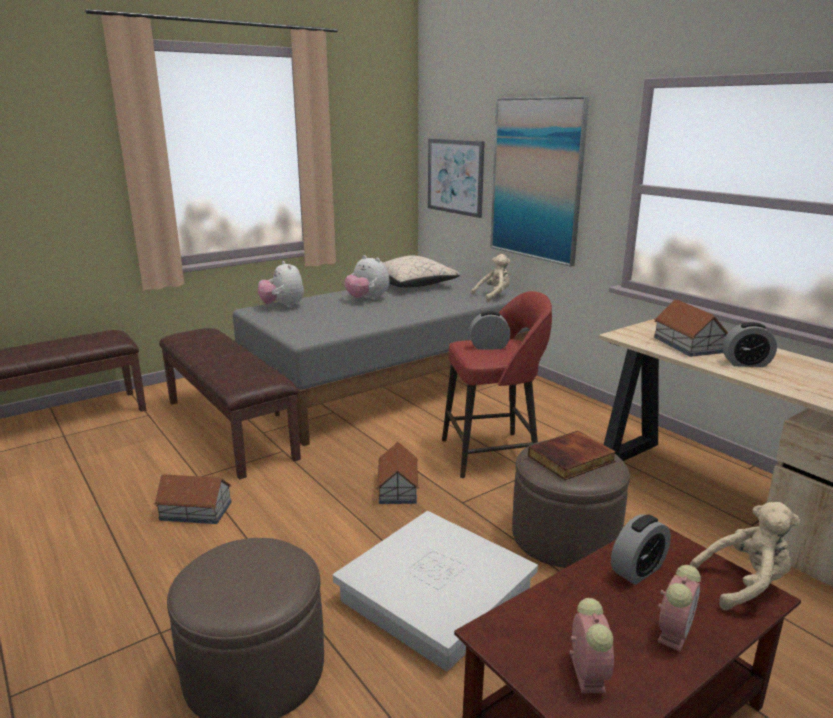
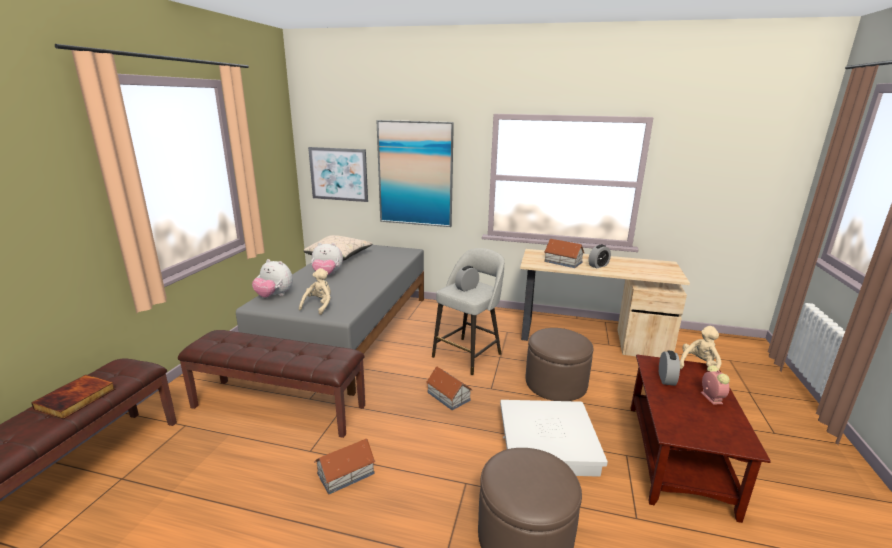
camera: 40 degrees left, 0 degrees up
red stool [442,291,552,478] -> grey stool [432,248,505,375]
beige plush toy [471,254,511,302] -> beige plush toy moved to [299,268,331,315]
book [528,431,616,480] -> book moved to [31,375,115,419]
alarm clock [569,598,614,693] -> none

